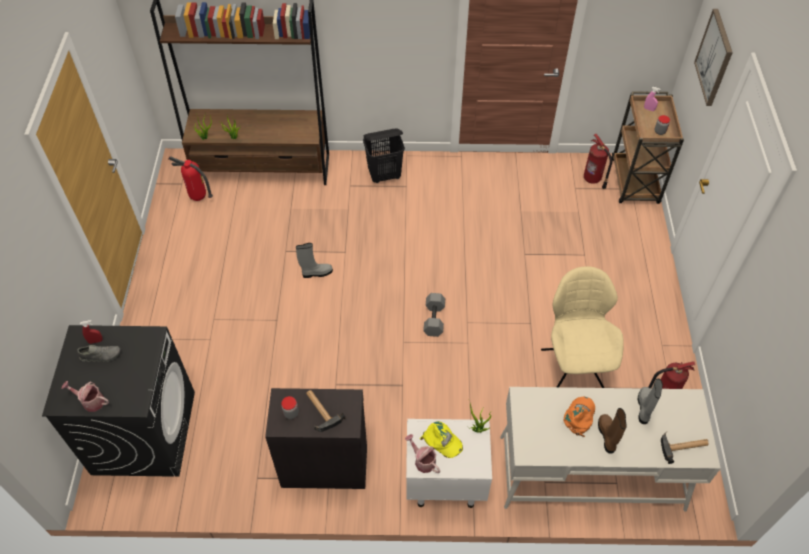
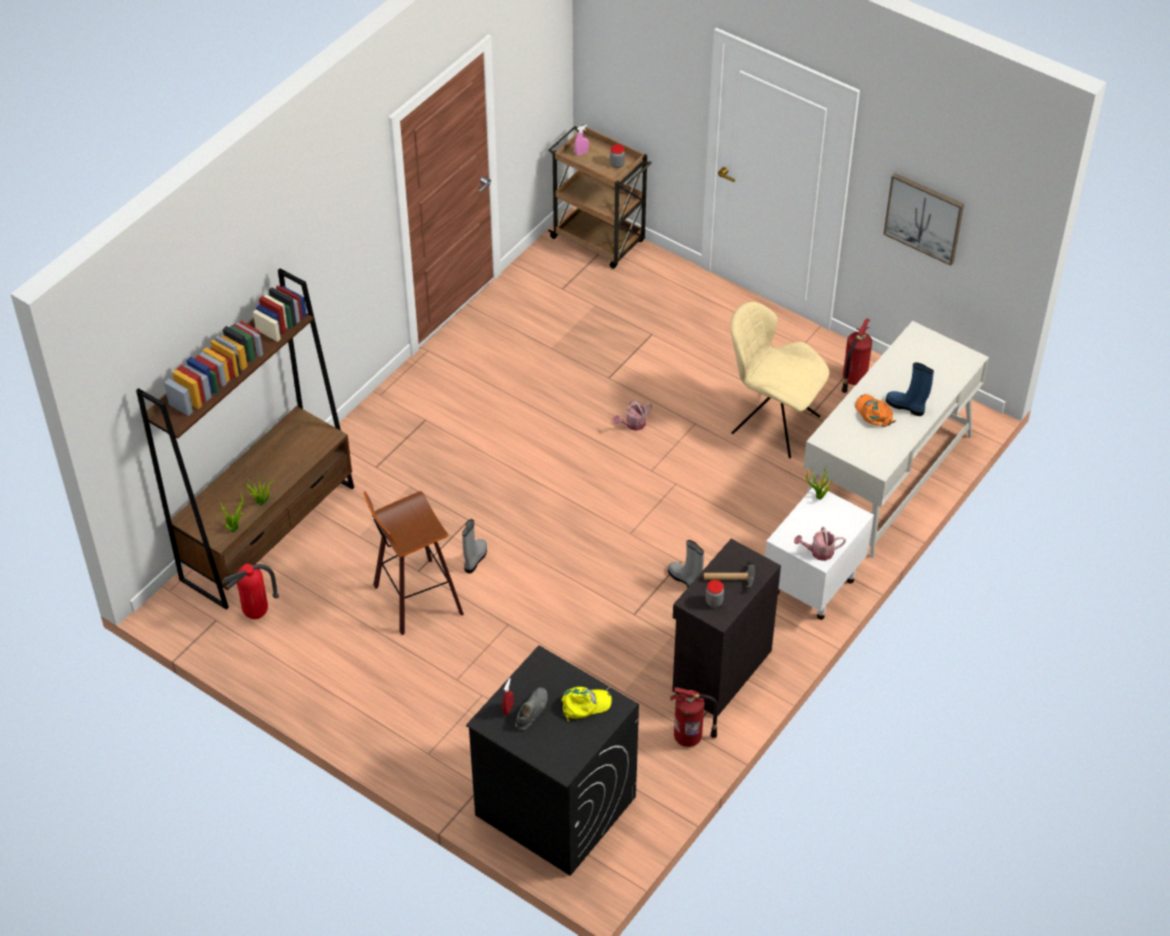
camera: 55 degrees left, 5 degrees down
watering can [61,381,109,412] -> watering can moved to [613,401,652,431]
black laundry basket [363,129,405,183] -> none
yellow cap [420,421,463,458] -> yellow cap moved to [562,687,612,722]
grey dumbbell [423,293,445,337] -> none
fire extinguisher [584,134,612,189] -> fire extinguisher moved to [670,687,718,747]
brown boot [598,408,627,454] -> blue boot [886,362,934,416]
grey boot [638,379,663,424] -> grey boot moved to [668,540,704,588]
hammer [661,432,709,464] -> none
picture [694,9,733,106] -> picture moved to [883,173,964,266]
none -> stool [364,491,464,635]

